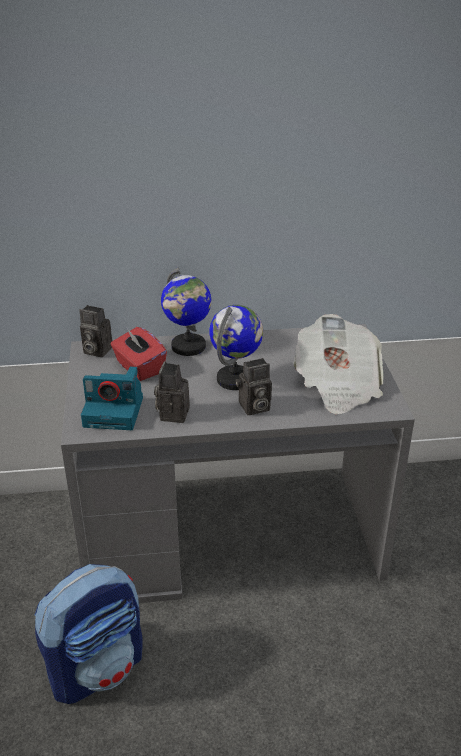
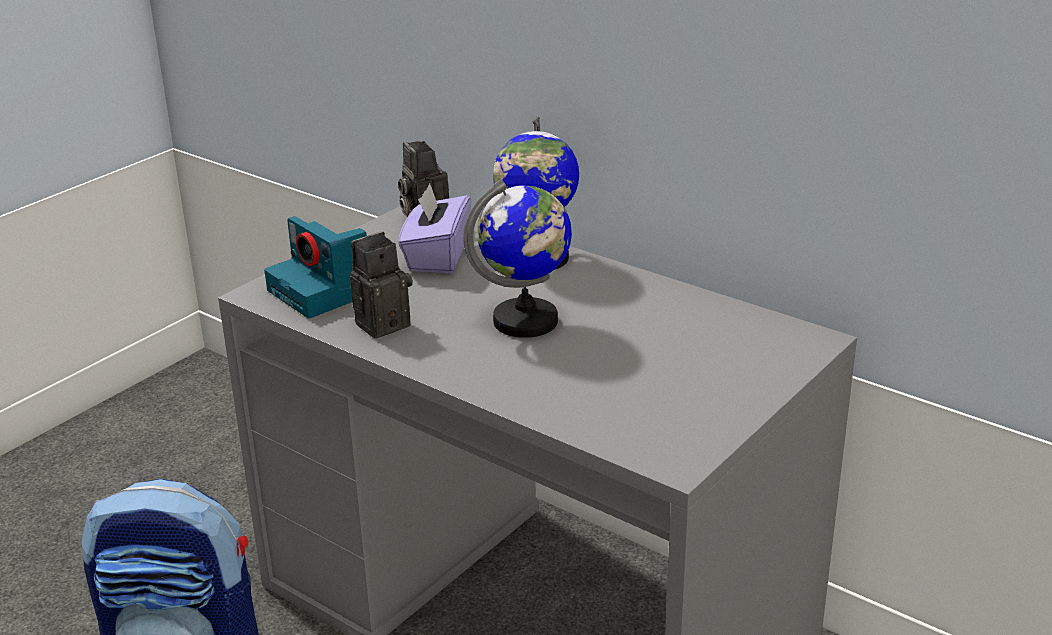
camera: 45 degrees right, 5 degrees down
red tissue box [110,327,167,381] -> purple tissue box [398,184,471,273]
camera [236,358,272,415] -> none
newspaper [293,314,384,415] -> none

